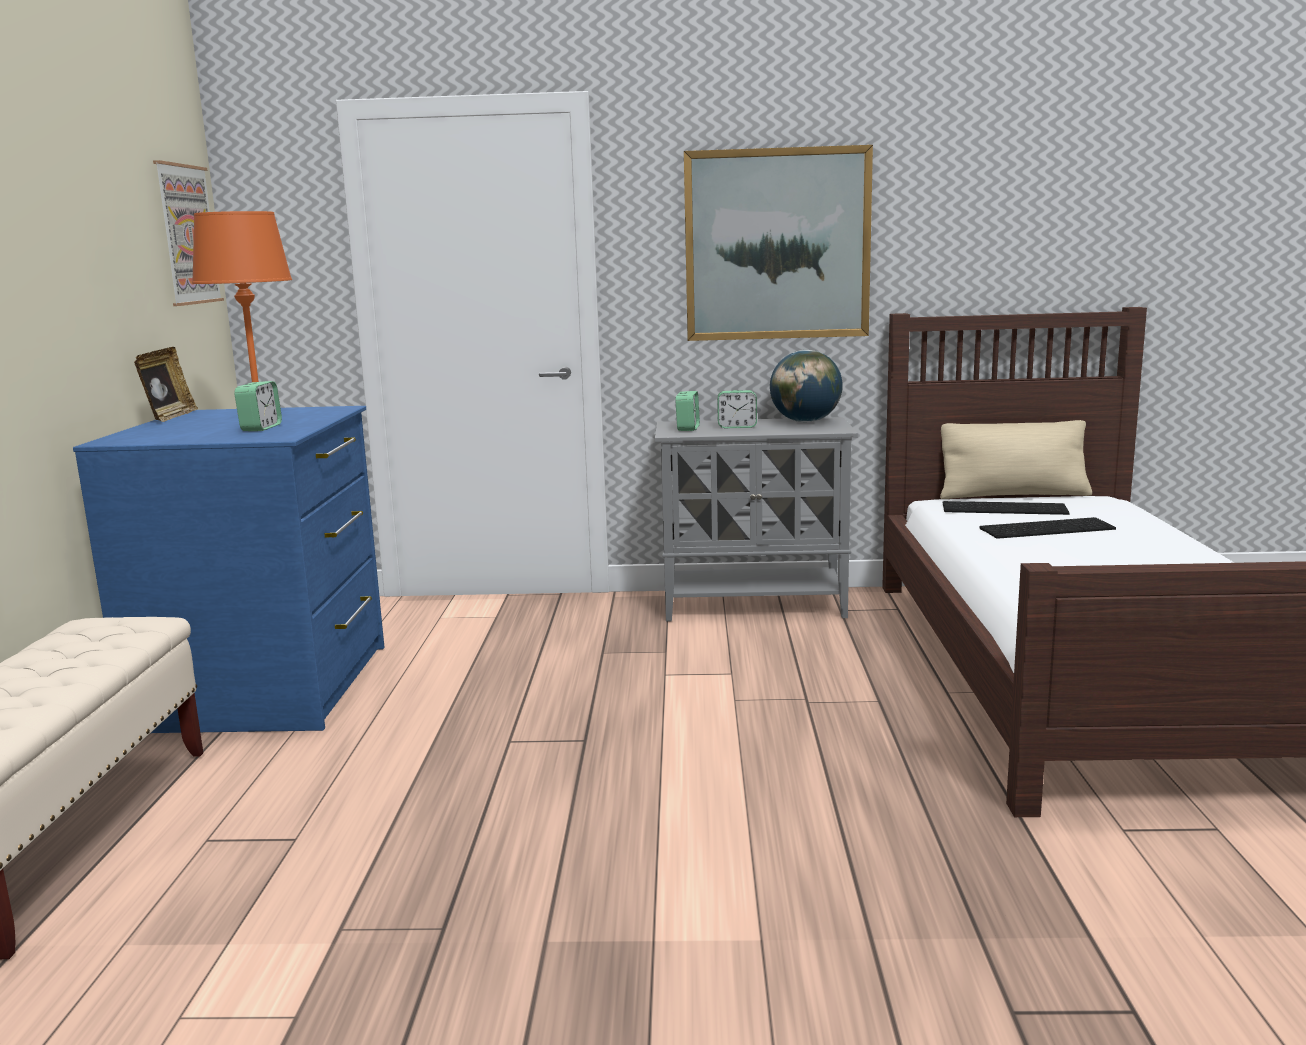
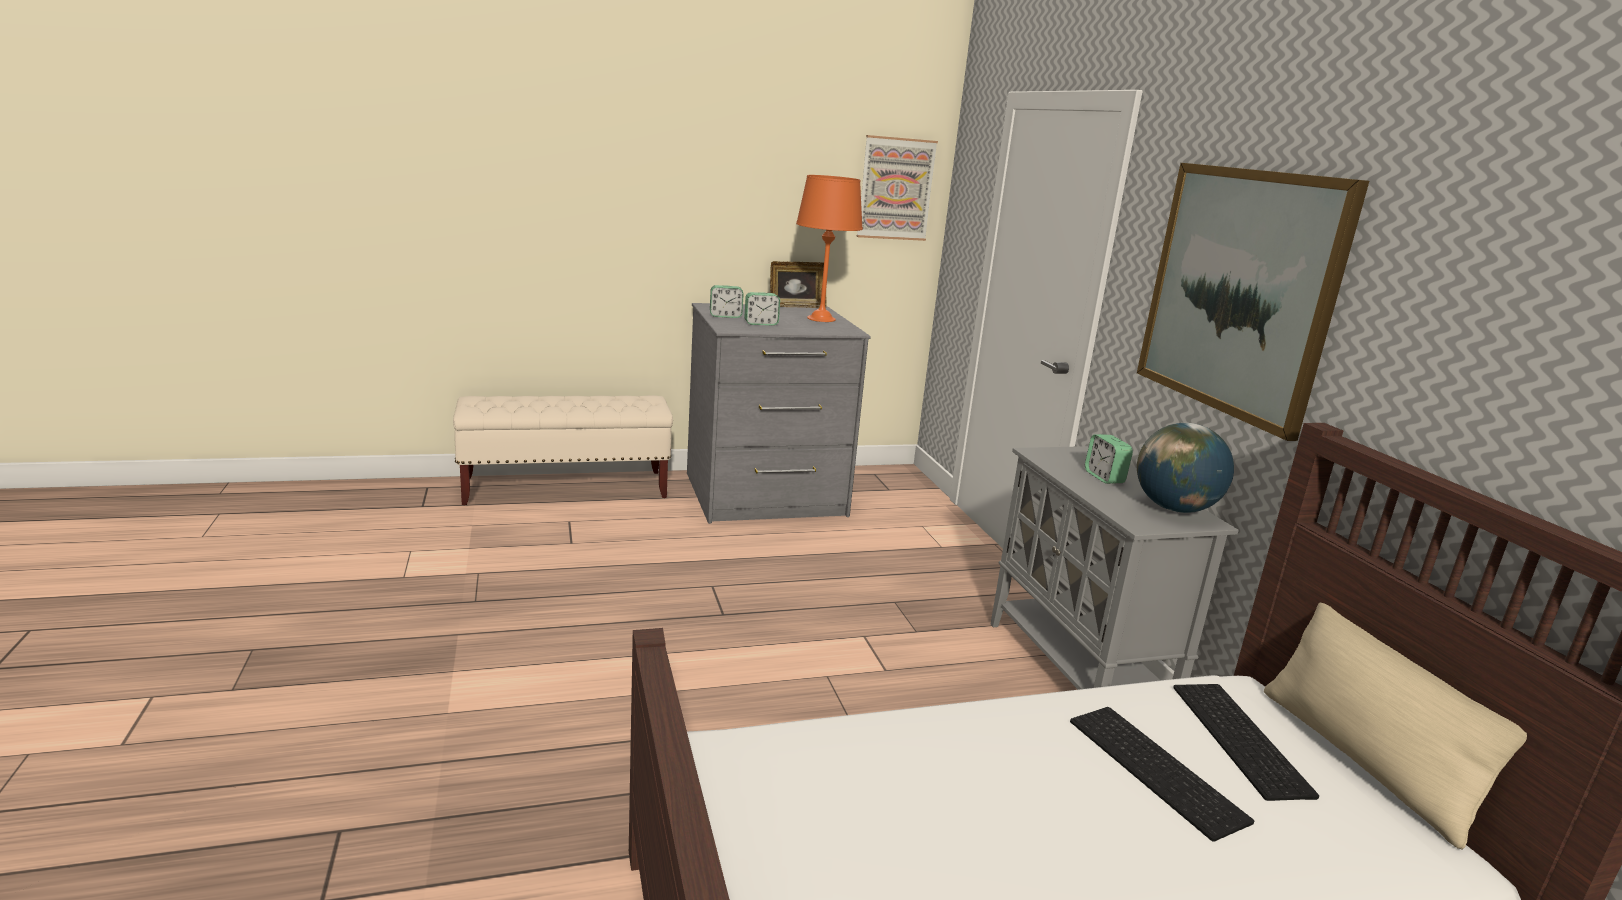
camera: 70 degrees right, 5 degrees up
blue dresser [73,406,385,733] -> grey dresser [687,303,871,524]
alarm clock [675,391,700,431] -> alarm clock moved to [710,285,744,318]

